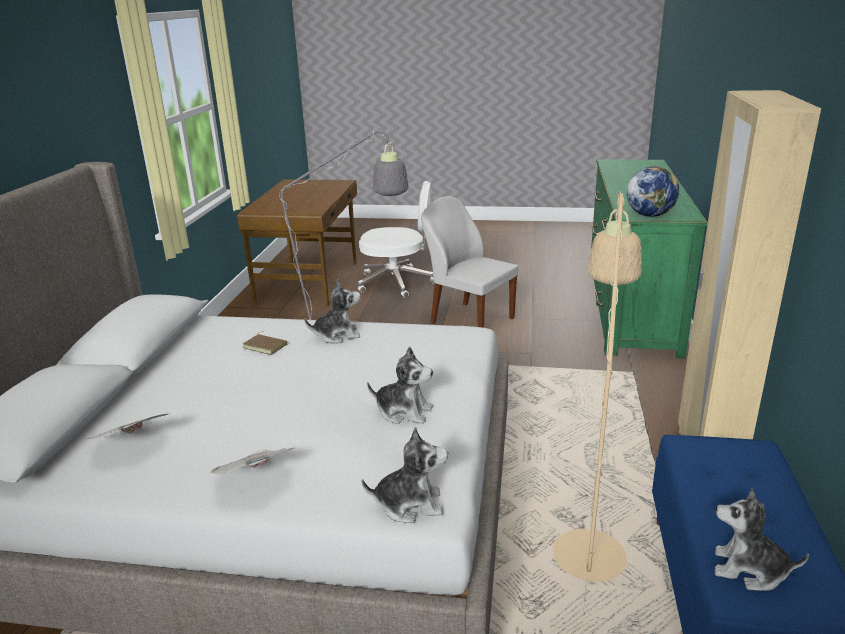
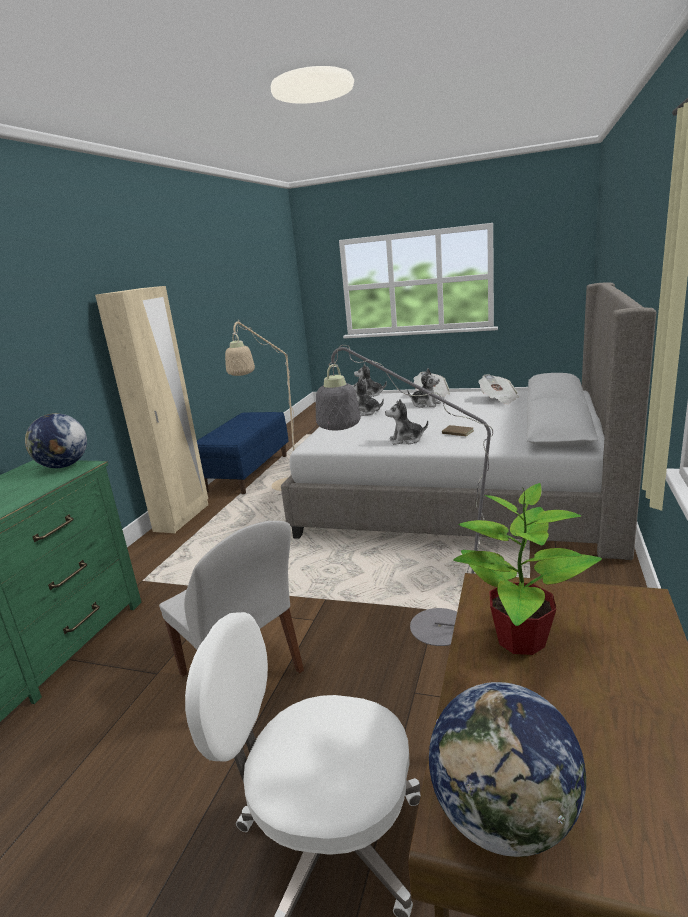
camera: 170 degrees left, 5 degrees down
plush toy [715,488,809,591] -> plush toy moved to [407,368,441,408]
none -> globe [429,682,586,857]
none -> potted plant [453,483,602,655]

